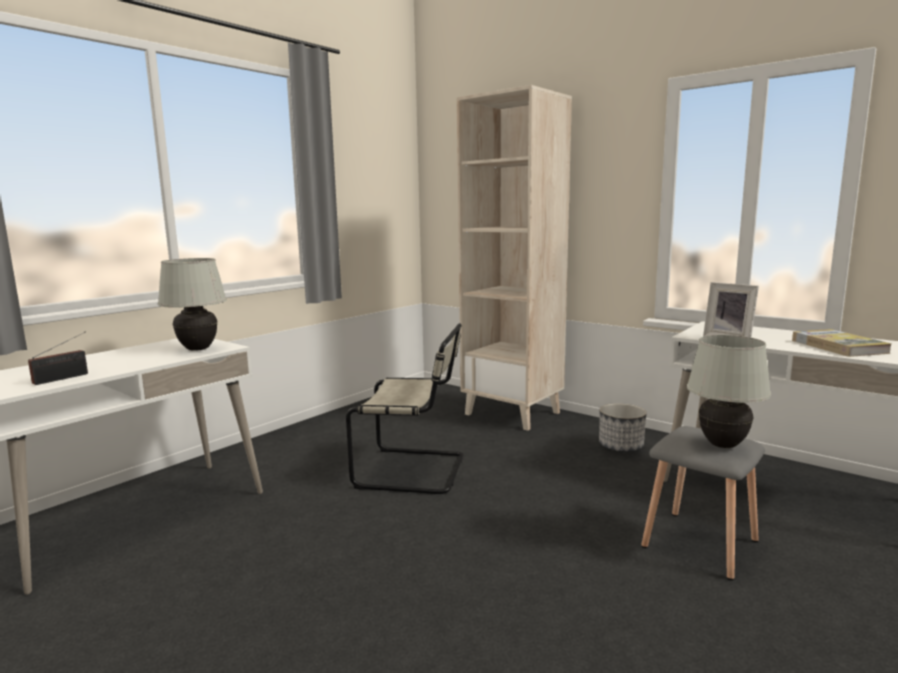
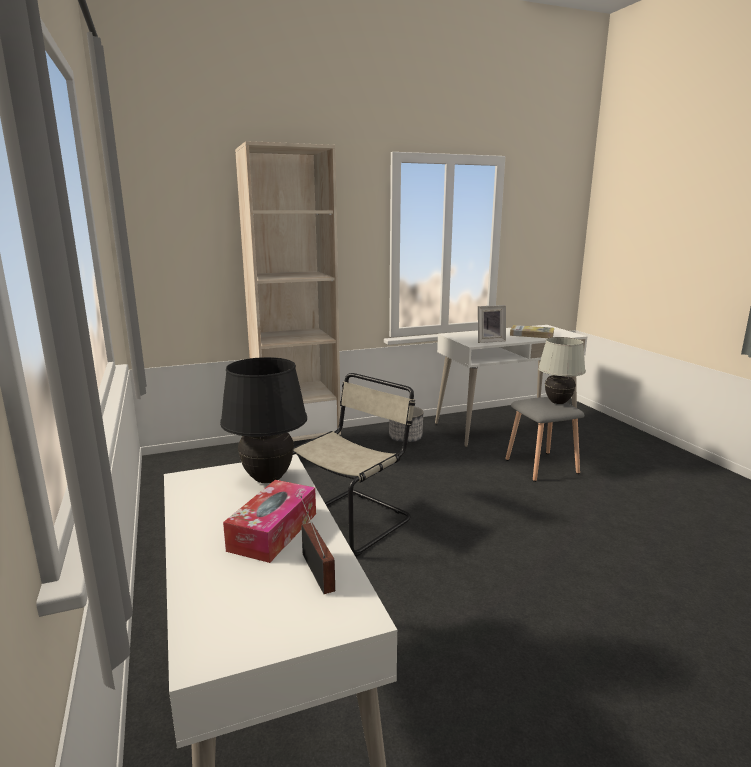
camera: 60 degrees left, 5 degrees up
white table lamp [158,258,227,351] -> black table lamp [220,357,307,483]
none -> tissue box [223,480,316,563]

